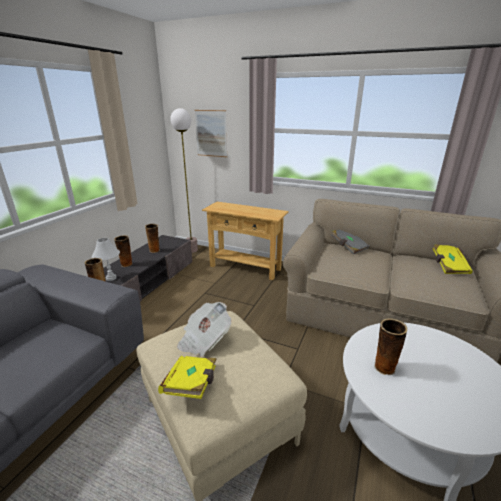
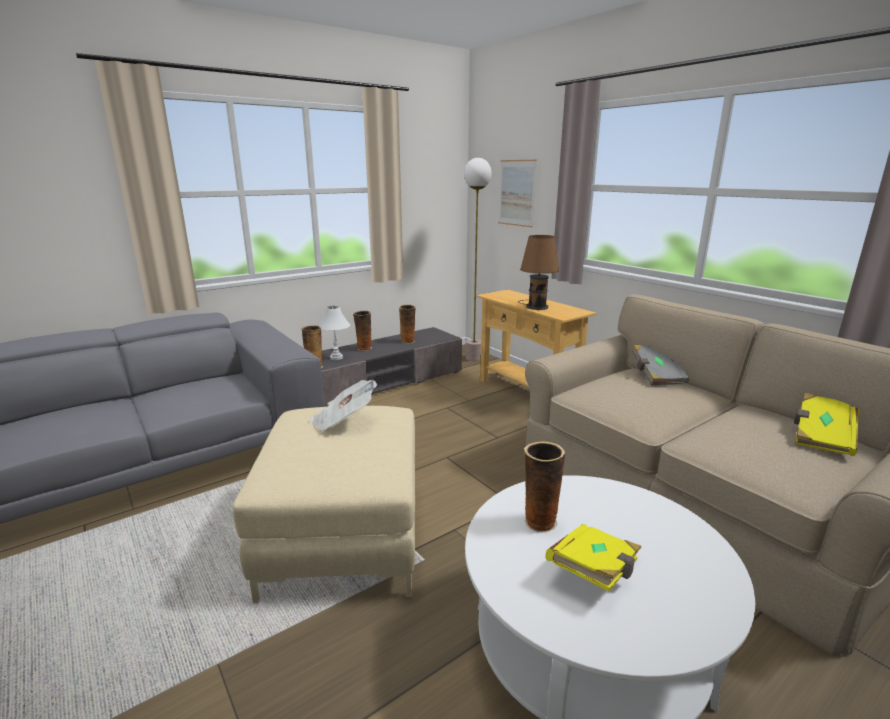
camera: 30 degrees right, 5 degrees down
yellow book [158,356,216,399] -> yellow book moved to [546,524,641,591]
none -> brown table lamp [518,235,560,310]

